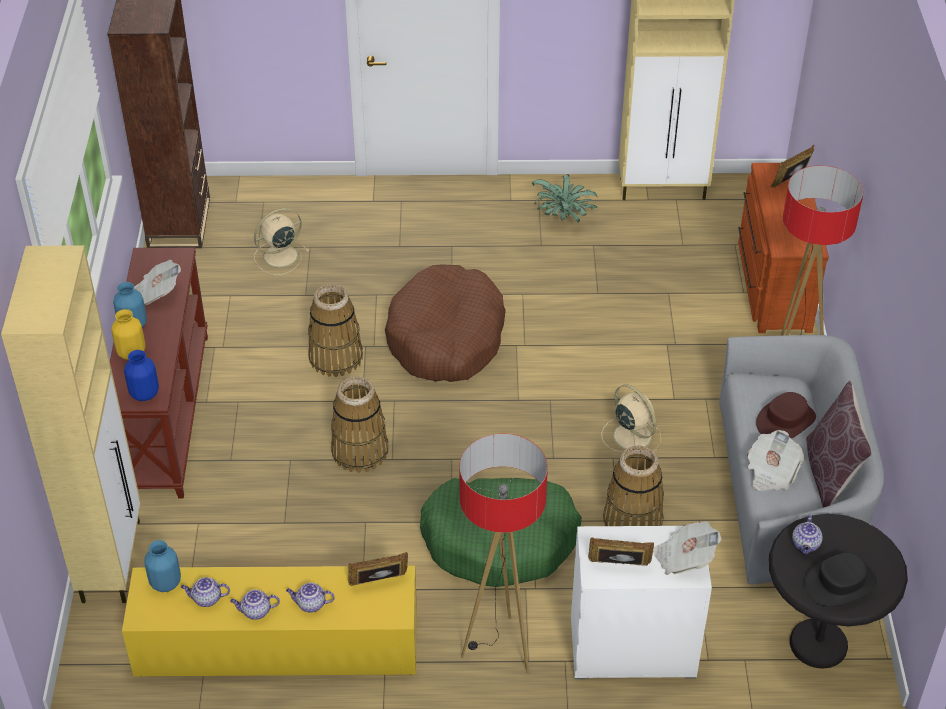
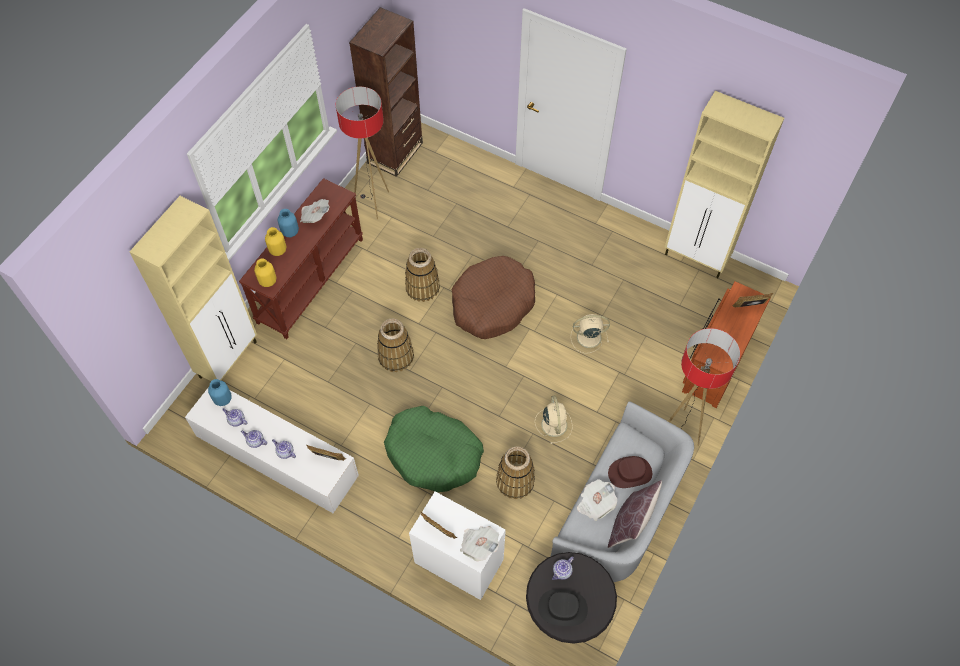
camera: 30 degrees right, 15 degrees up
yellow tv stand [122,566,417,677] -> white tv stand [185,388,359,513]
blue vase [124,350,159,401] -> yellow vase [254,259,276,287]
beige fan [254,208,309,275] -> beige fan moved to [571,314,610,354]
floor lamp [459,434,548,673] -> floor lamp moved to [336,87,389,219]
potted plant [532,174,597,222] -> none

